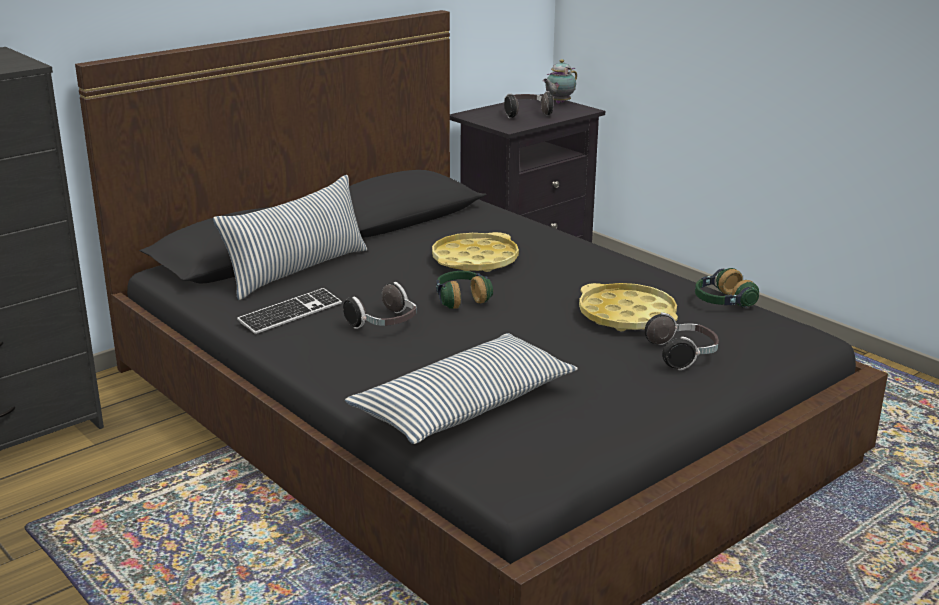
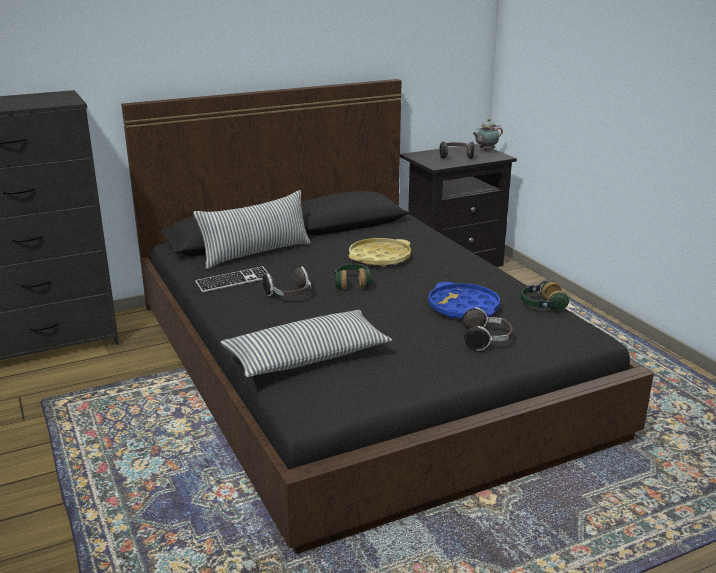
camera: 15 degrees right, 0 degrees up
yellow tray [579,283,678,332] -> blue tray [428,282,500,318]

